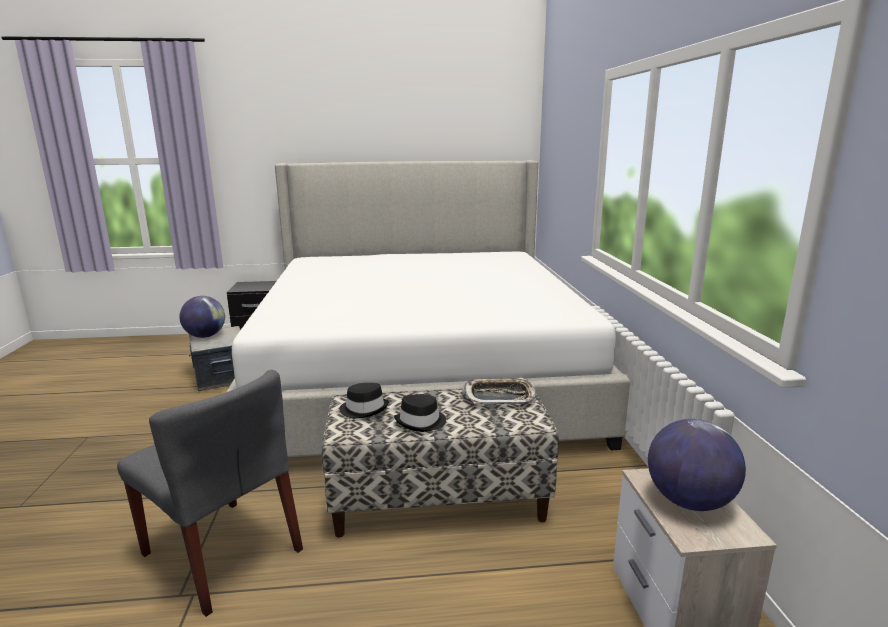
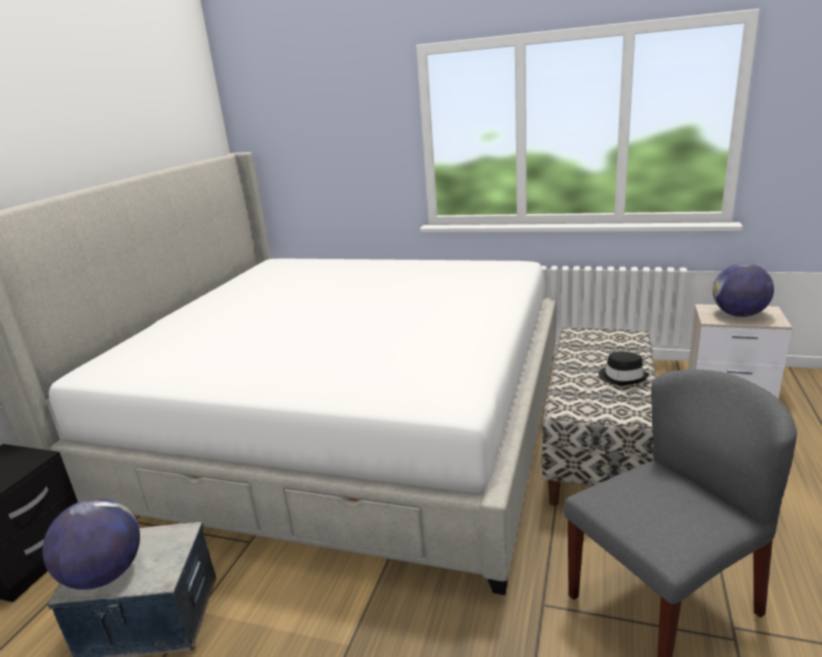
camera: 65 degrees left, 5 degrees up
black hat [339,383,389,418] -> none
tray [462,378,537,404] -> none

